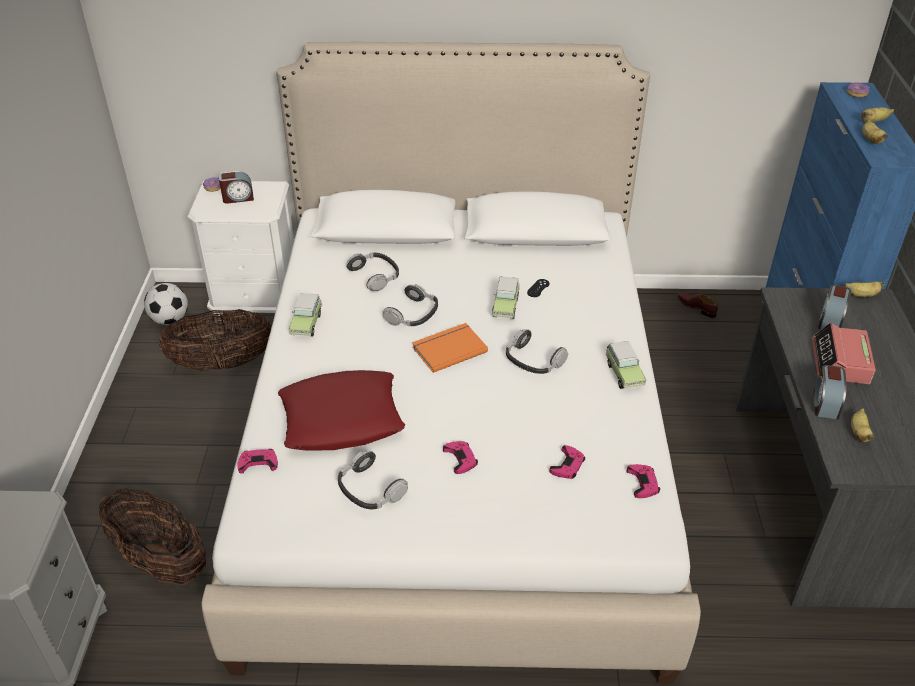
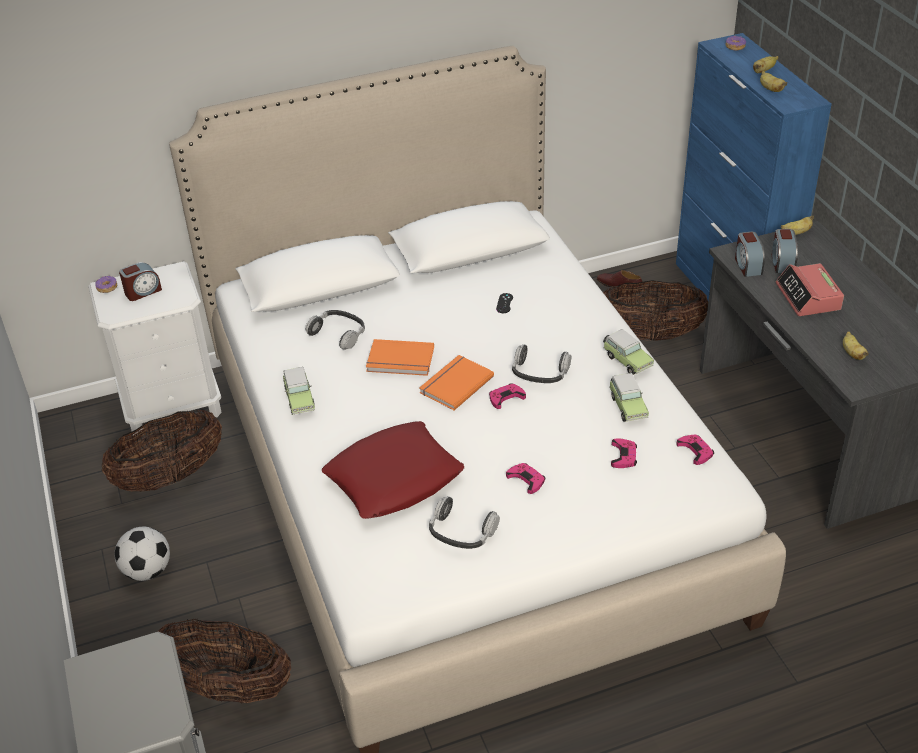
camera: 20 degrees left, 0 degrees up
football [144,283,188,325] -> football moved to [115,527,170,581]
pink game controller [237,449,278,474] -> pink game controller moved to [489,383,526,409]
headphones [383,284,438,327] -> orange book [366,339,434,376]
toy car [492,277,520,319] -> toy car moved to [609,373,649,422]
alarm clock [814,365,847,420] -> alarm clock moved to [735,232,765,277]
none -> basket [603,280,708,341]

